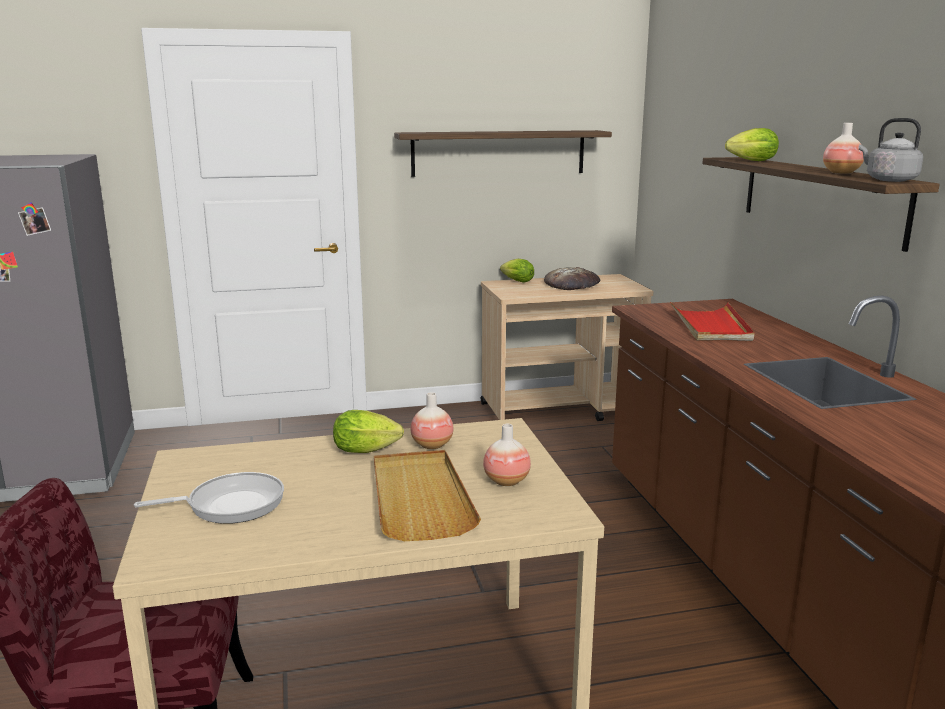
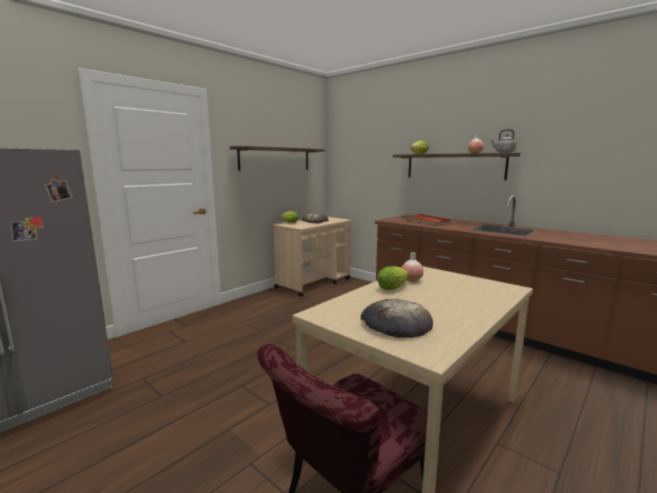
camera: 35 degrees left, 5 degrees down
frying pan [134,472,284,524] -> bread [361,299,433,338]
beige tray [374,450,481,541] -> none
vase [483,424,531,486] -> none

